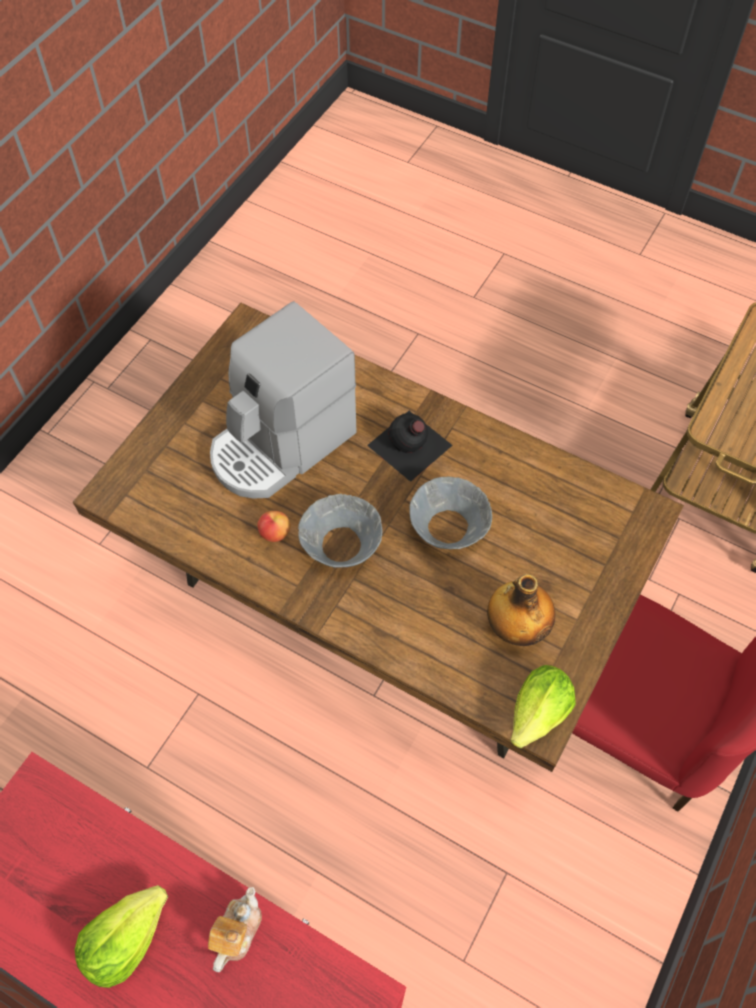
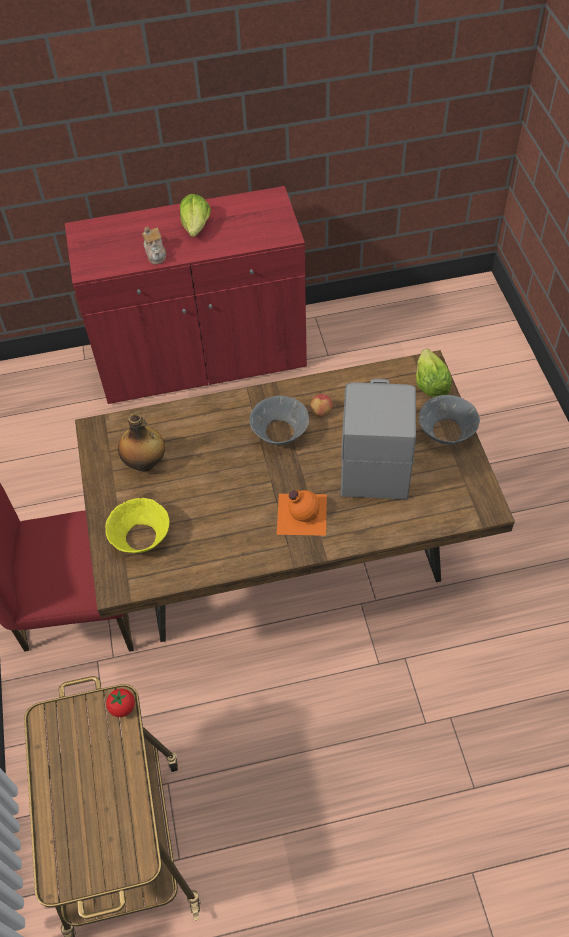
camera: 140 degrees right, 5 degrees down
black bottle [367,411,453,482] -> orange bottle [277,490,327,536]
grey bowl [410,477,492,549] -> grey bowl moved to [419,395,480,445]
lettuce [510,665,576,748] -> lettuce moved to [416,349,452,397]
none -> yellow bowl [105,498,169,553]
none -> tomato [106,689,135,717]

